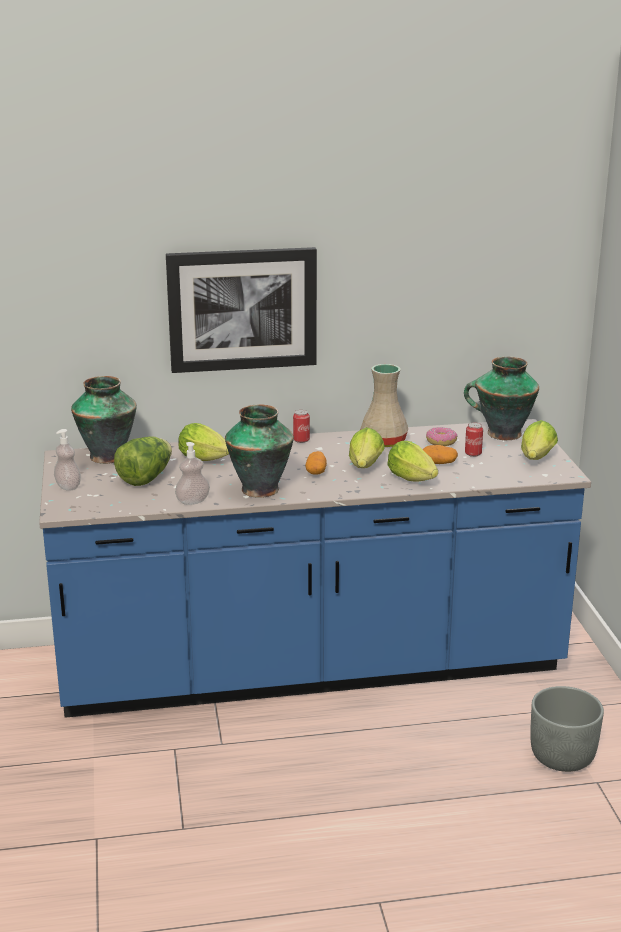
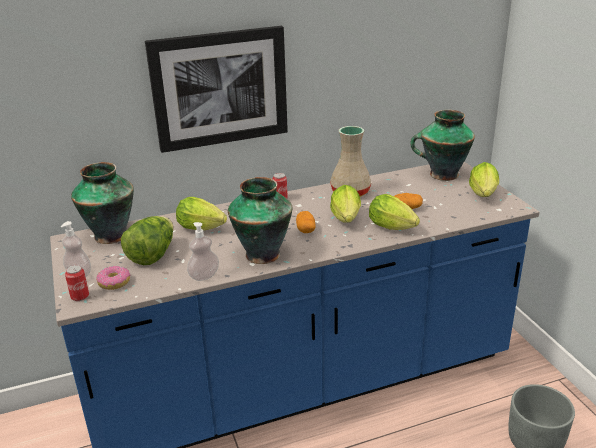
camera: 10 degrees left, 5 degrees up
donut [426,427,458,446] -> donut moved to [96,266,131,290]
can [465,422,483,457] -> can moved to [65,265,89,301]

